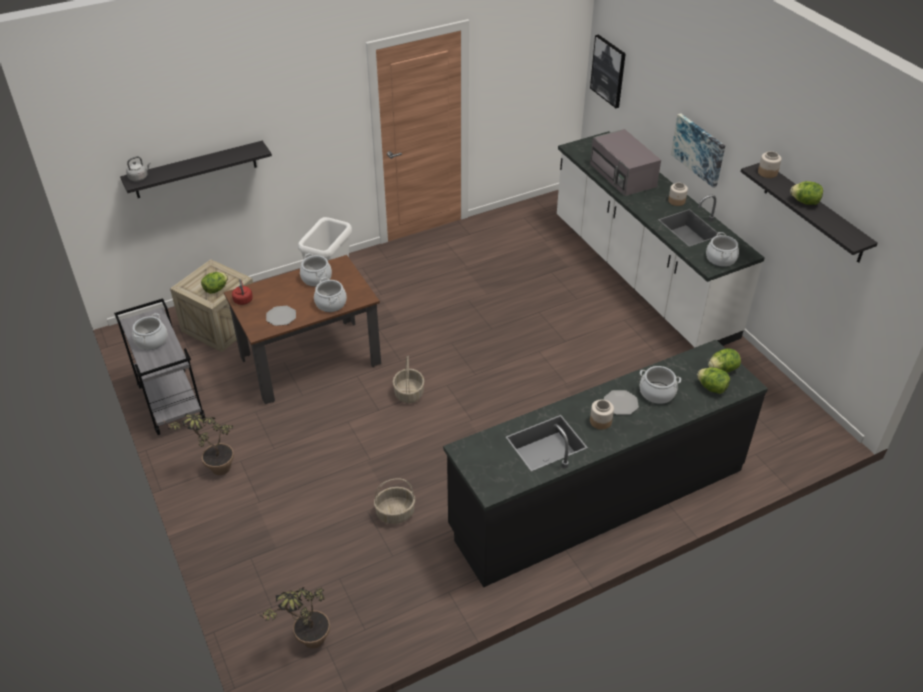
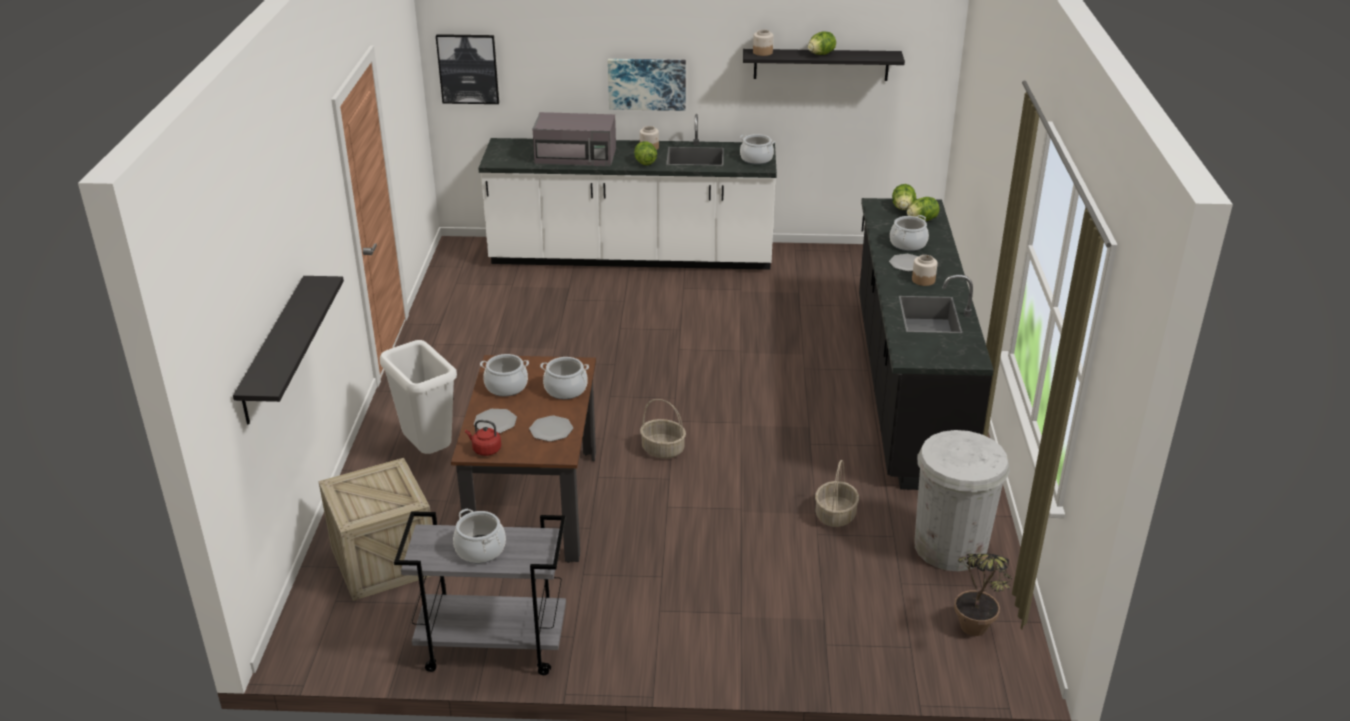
camera: 60 degrees left, 10 degrees down
grey kettle [126,156,151,181] -> none
potted plant [163,413,234,475] -> none
lettuce [201,272,228,294] -> lettuce moved to [634,141,657,165]
none -> plate [474,409,517,433]
none -> white trash can [914,430,1010,571]

